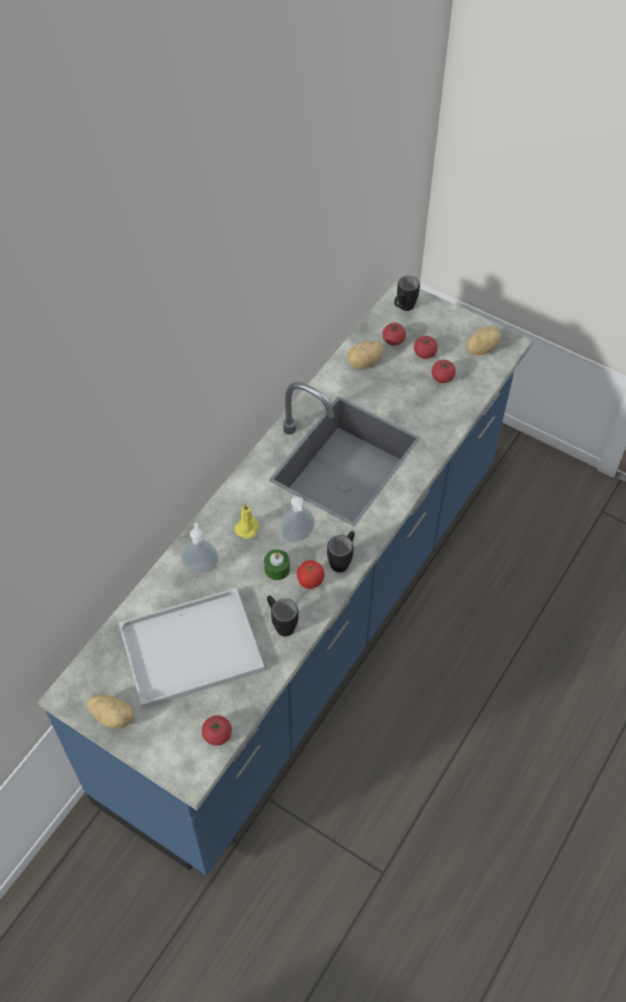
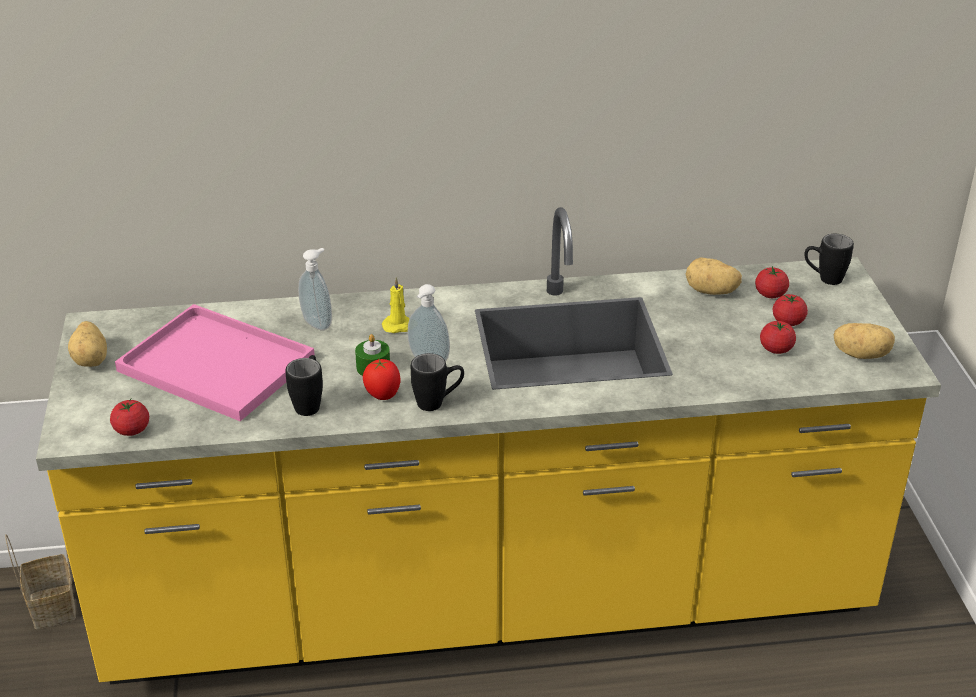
camera: 50 degrees right, 20 degrees down
blue counter [38,279,533,876] -> yellow counter [36,207,941,684]
white tray [118,588,265,709] -> pink tray [115,304,315,421]
none -> basket [5,534,76,629]

